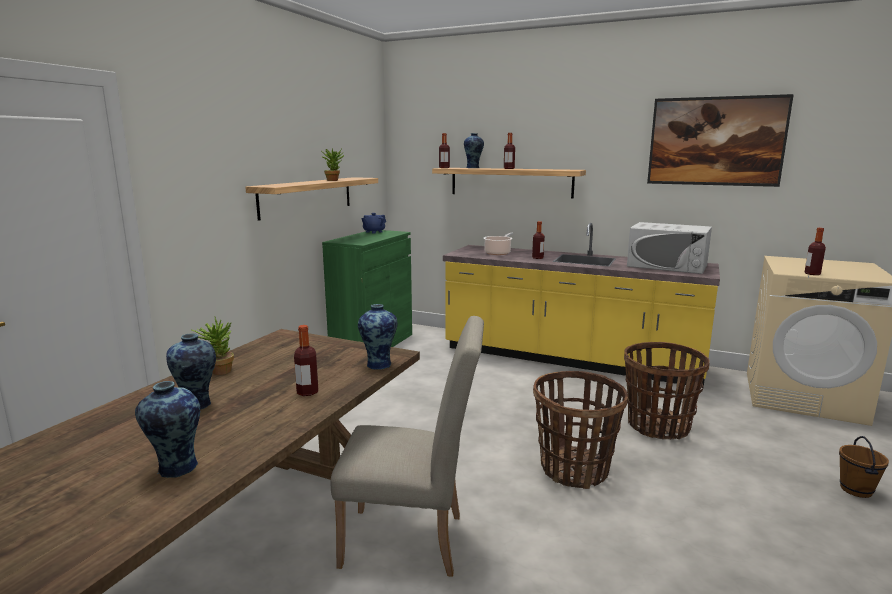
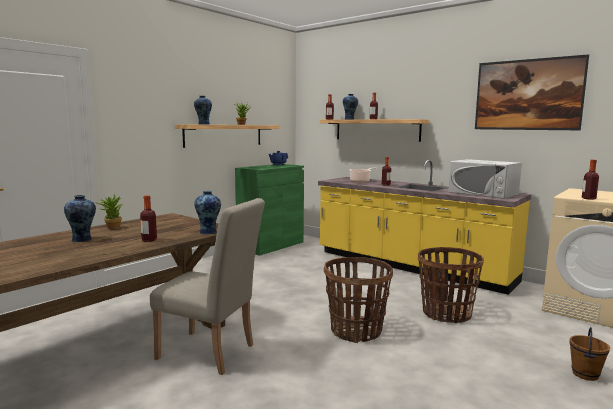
camera: 15 degrees right, 5 degrees down
vase [135,381,200,478] -> vase moved to [194,96,212,124]

